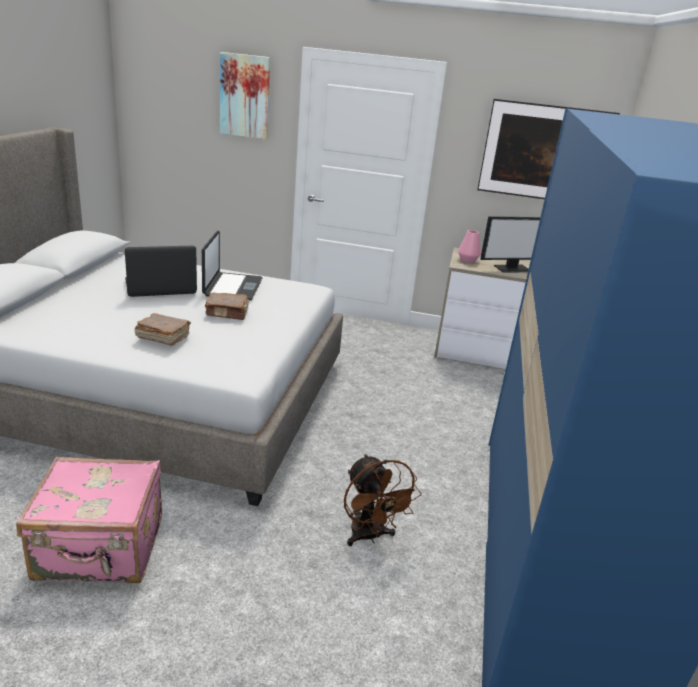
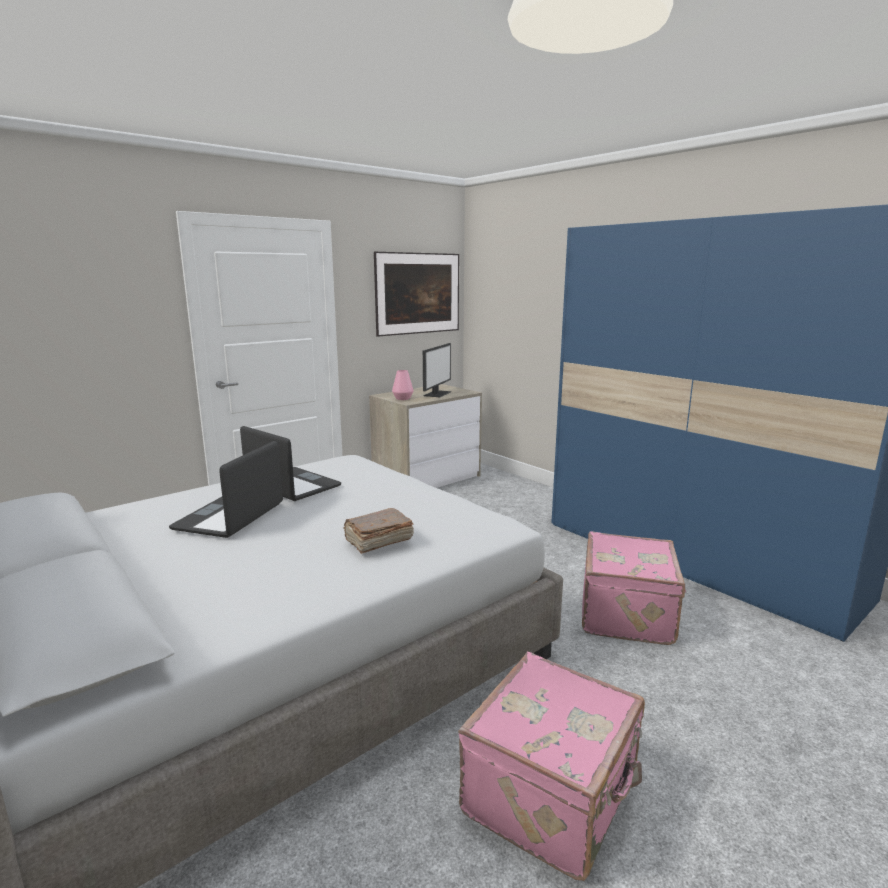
camera: 50 degrees left, 10 degrees down
brown book [205,293,249,320] -> none
picture [220,52,270,139] -> none
brown fan [344,454,422,546] -> pink suitcase [582,531,687,645]

